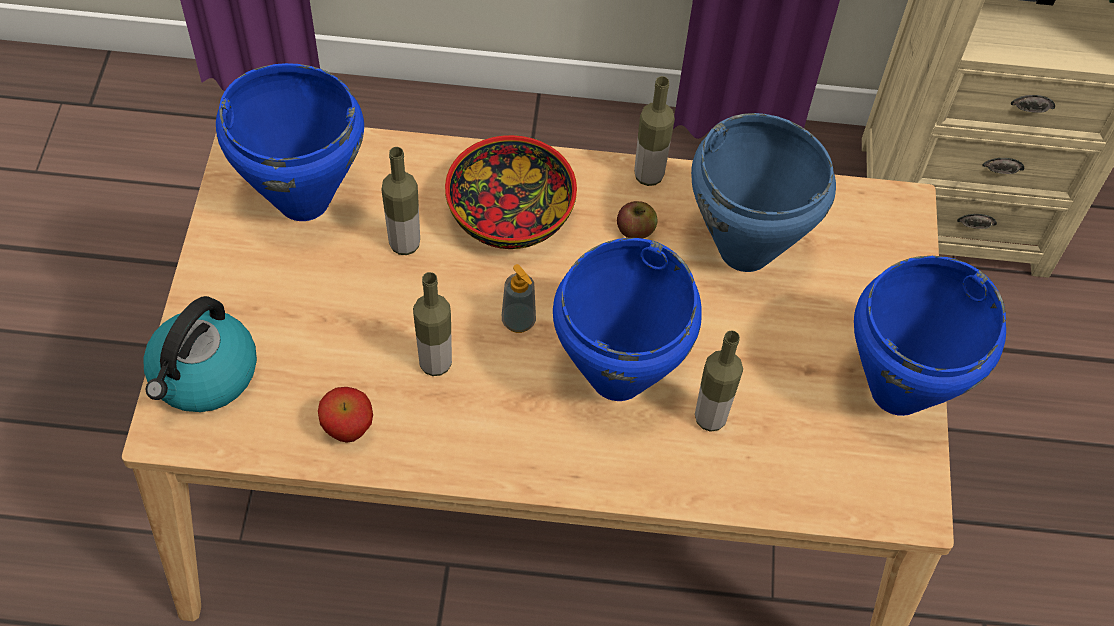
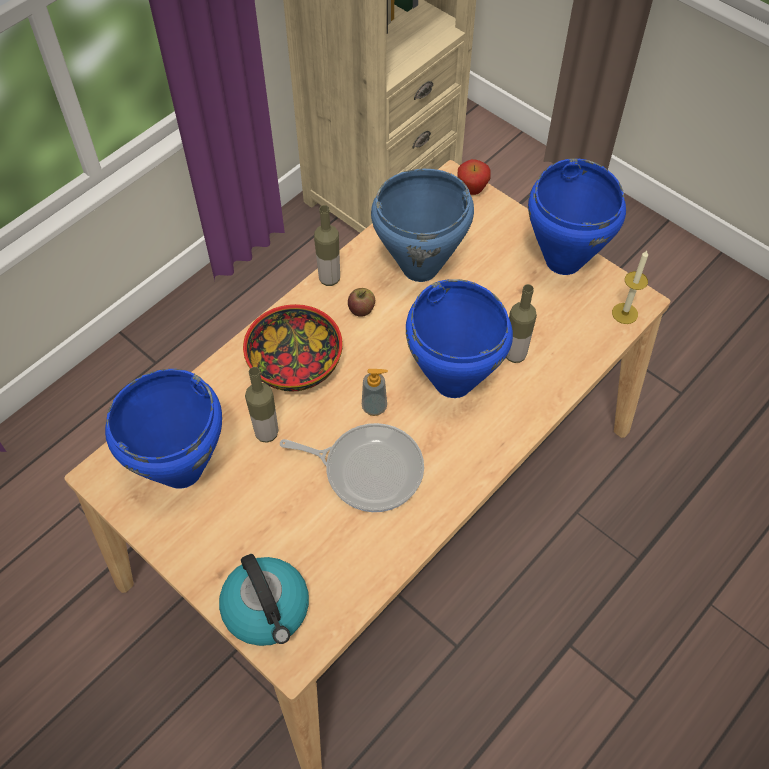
camera: 50 degrees left, 0 degrees up
apple [318,387,373,443] -> apple moved to [457,159,490,195]
bottle [413,272,452,376] -> frying pan [280,423,424,512]
none -> candle [612,250,648,324]

